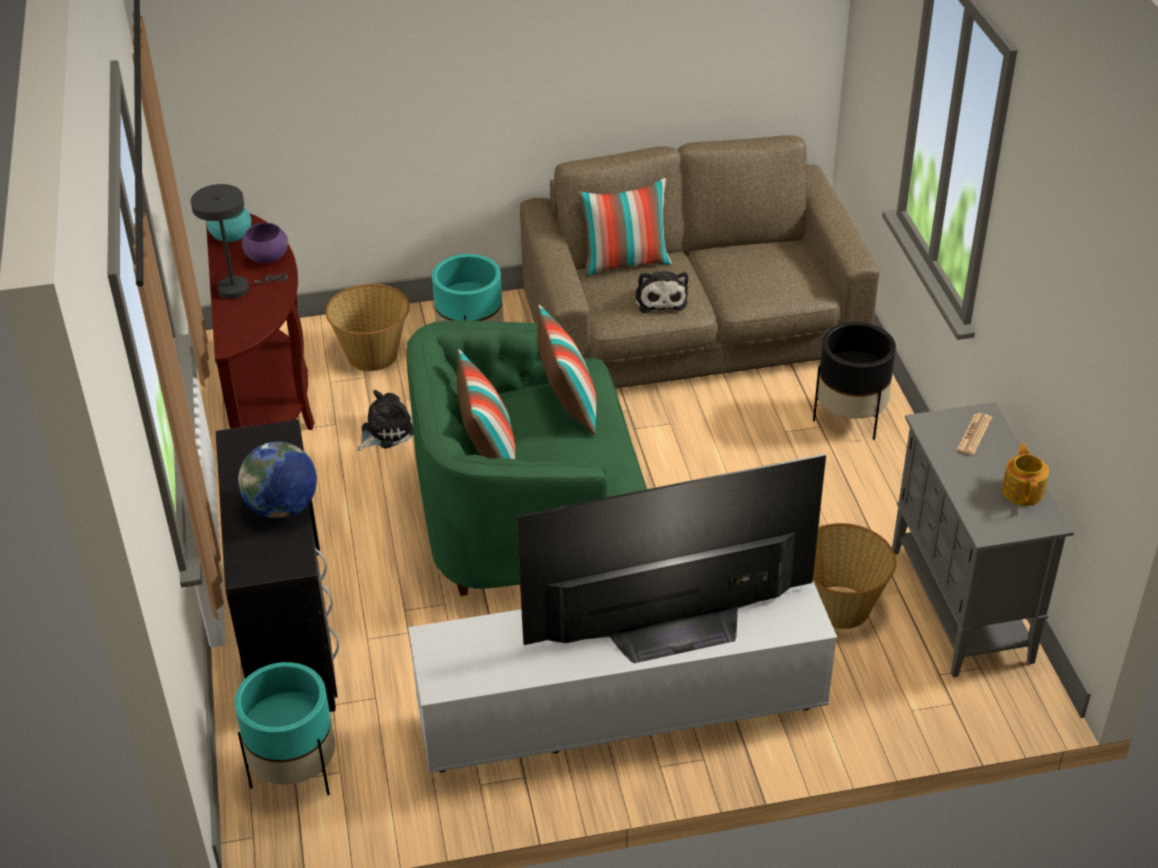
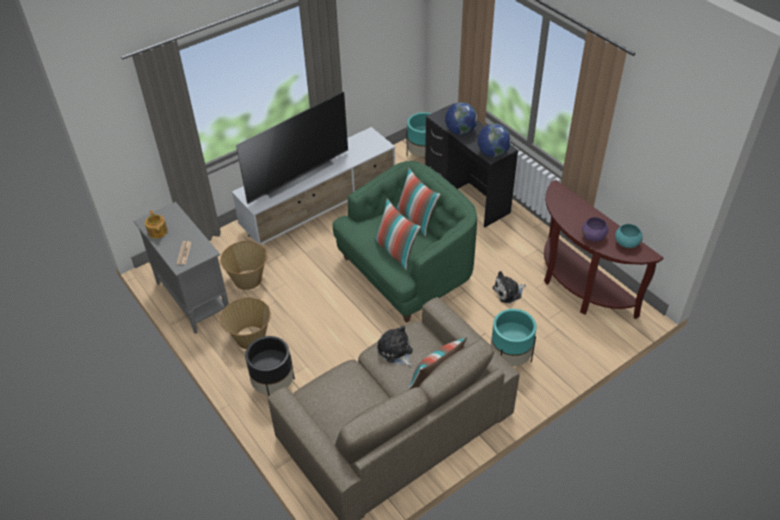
camera: 155 degrees right, 5 degrees up
grey table lamp [191,184,288,299] -> none
basket [325,284,410,371] -> basket moved to [220,297,271,349]
plush toy [357,390,414,451] -> plush toy turned 45 degrees clockwise [492,271,526,303]
none -> globe [478,124,511,157]

